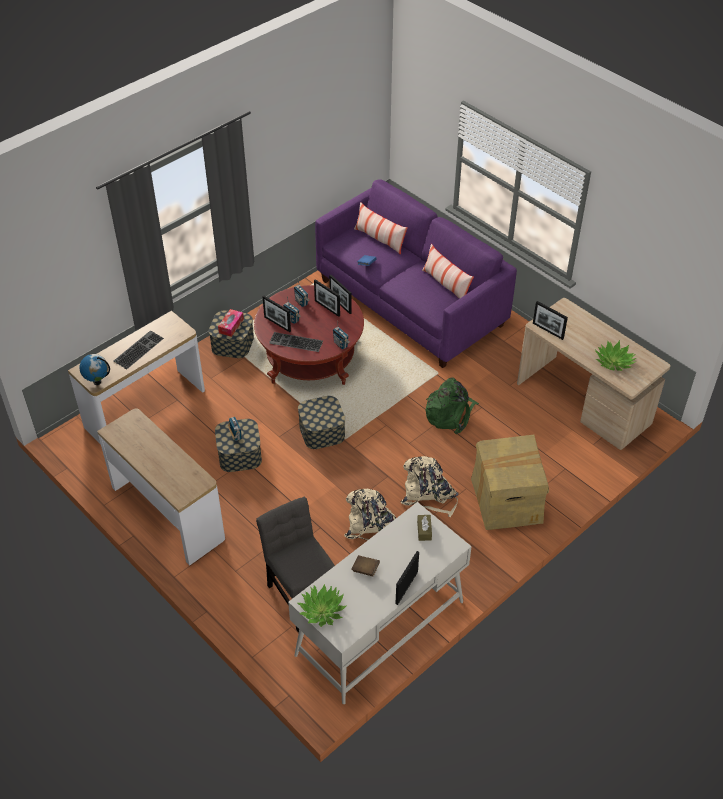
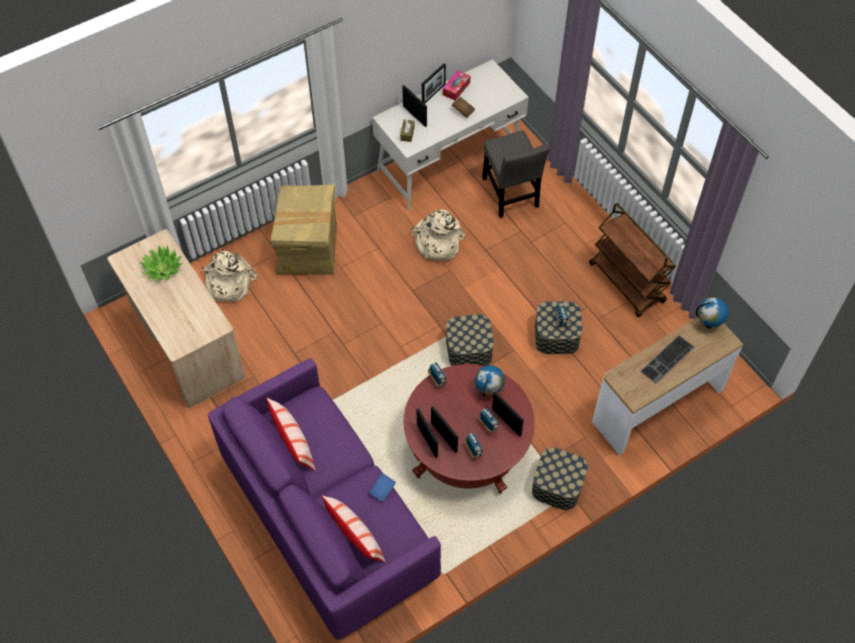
camera: 170 degrees left, 10 degrees up
console table [97,409,225,566] -> brown cart [589,203,676,317]
tissue box [218,309,244,337] -> tissue box moved to [443,70,470,101]
keyboard [269,332,323,352] -> globe [475,365,505,396]
potted plant [298,584,347,627] -> none
beige backpack [401,456,459,517] -> beige backpack moved to [201,250,258,302]
green backpack [426,378,479,434] -> none
picture frame [533,301,568,340] -> picture frame moved to [402,85,427,127]

